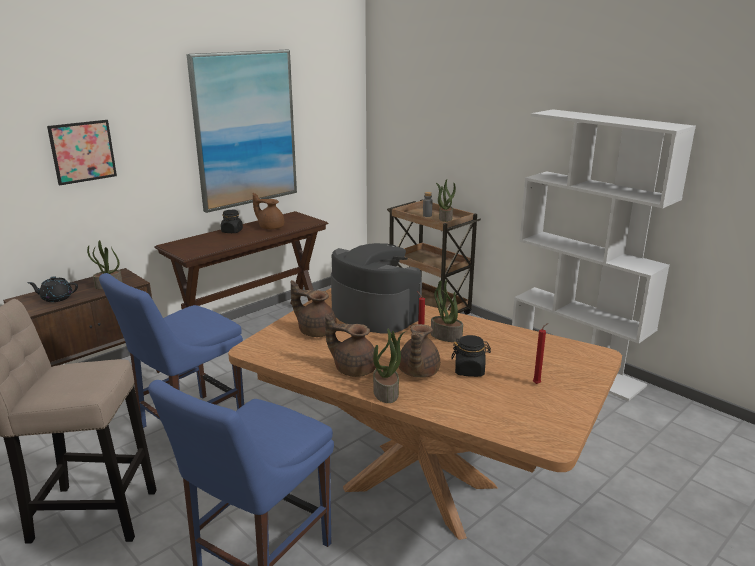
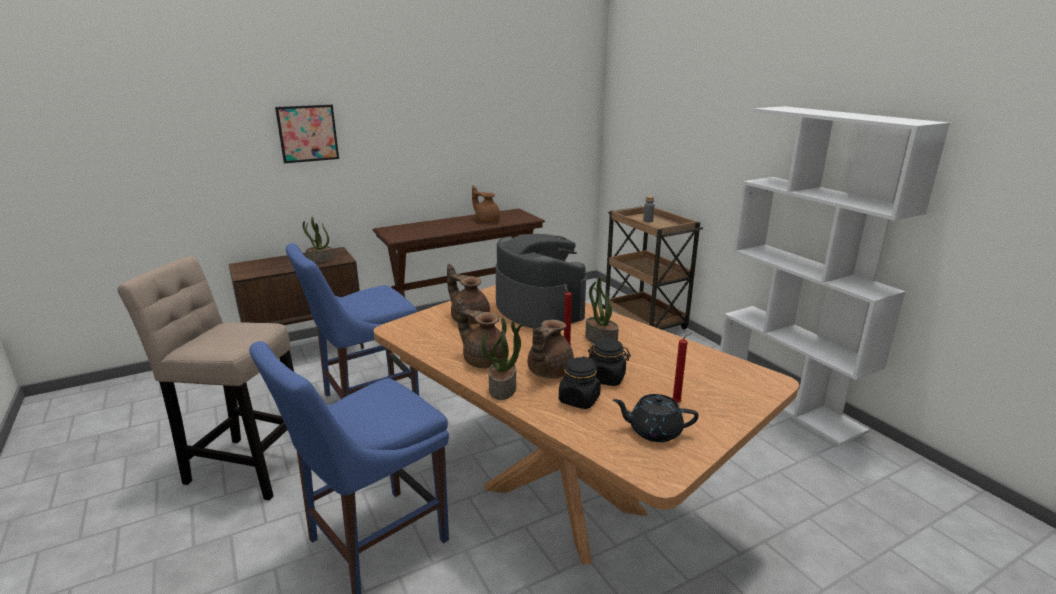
camera: 15 degrees right, 0 degrees up
black teapot [27,276,78,302] -> black teapot moved to [613,394,699,442]
picture [186,50,297,213] -> none
black jar [221,210,243,233] -> black jar moved to [559,356,601,409]
potted plant [436,179,456,222] -> none

